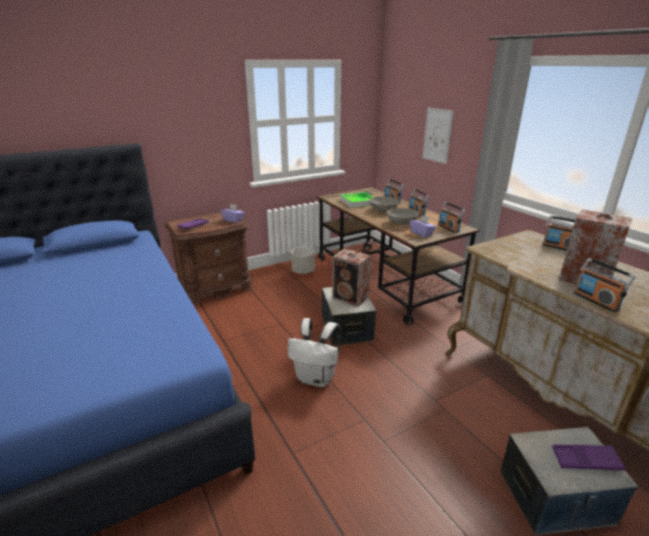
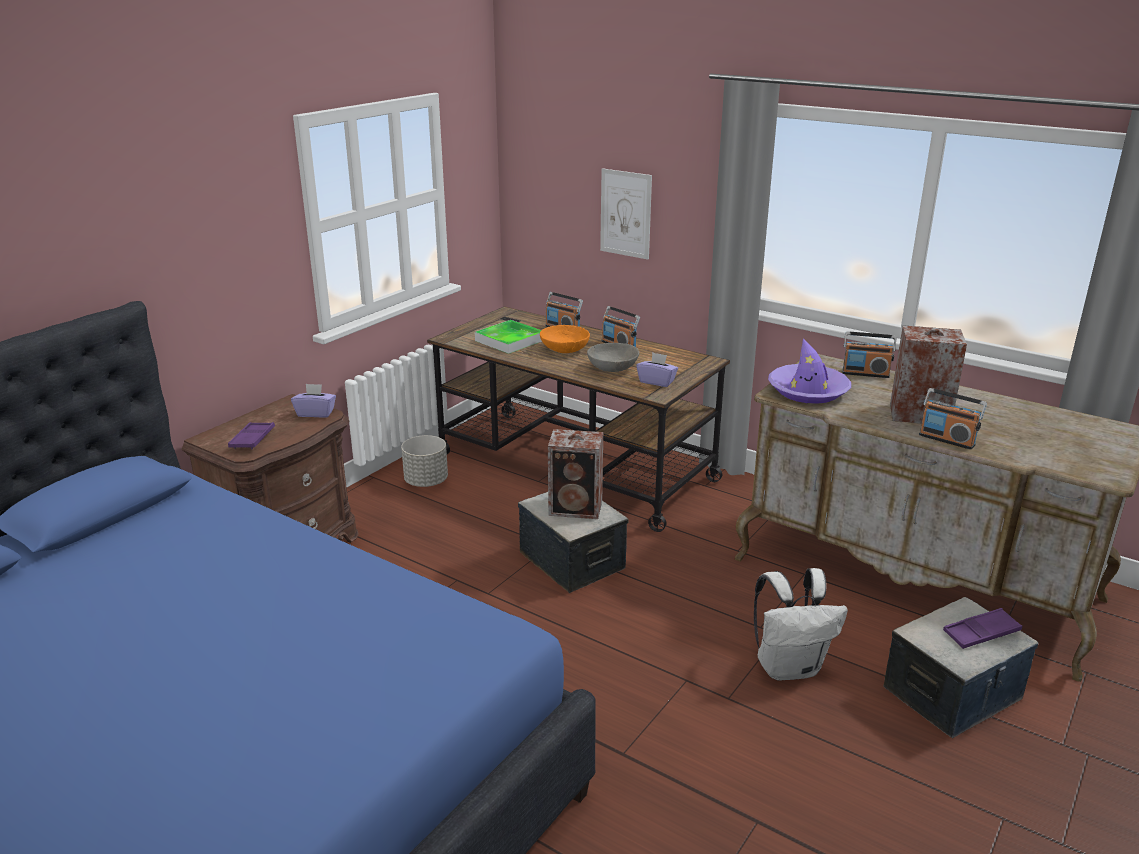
camera: 25 degrees left, 0 degrees up
white backpack [288,318,341,387] -> white backpack moved to [754,568,848,681]
grey bowl [369,196,399,212] -> orange bowl [540,325,590,353]
radio [438,202,465,233] -> none
none -> purple hat [768,339,851,404]

